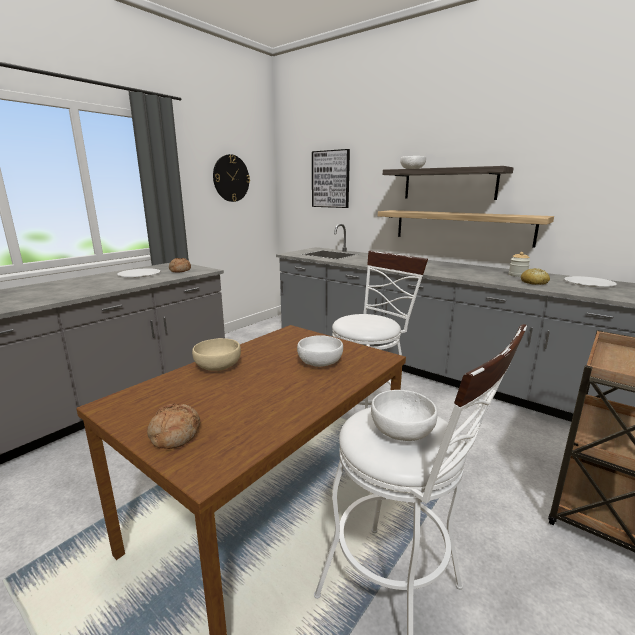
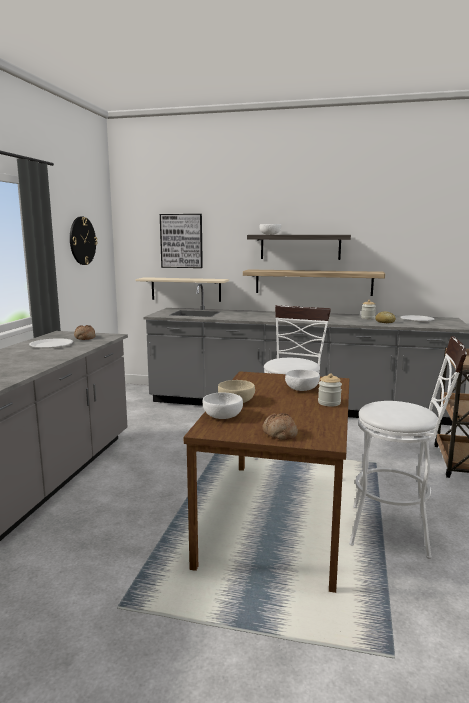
camera: 25 degrees left, 5 degrees down
white bowl [371,390,437,441] -> white bowl moved to [203,392,243,419]
none -> beige shelf [135,277,229,302]
none -> jar [318,373,342,407]

